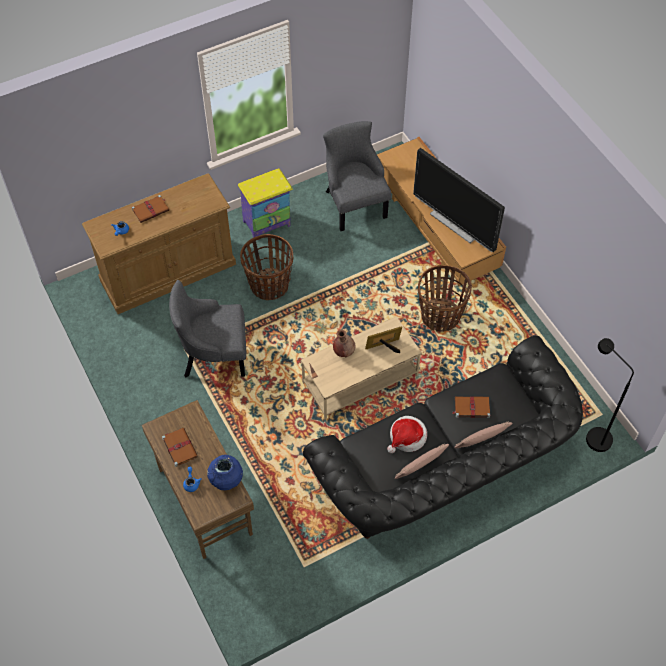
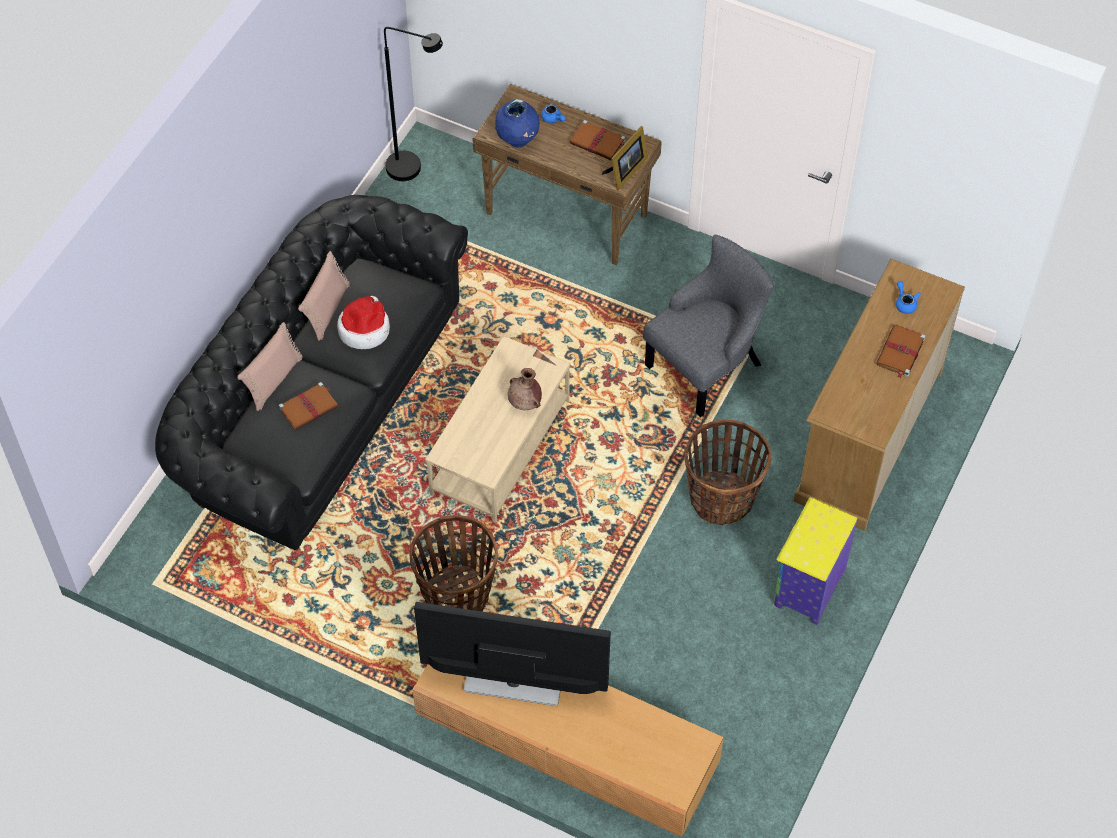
camera: 145 degrees right, 0 degrees up
grey armchair [323,121,391,231] -> none
picture frame [365,326,402,353] -> picture frame moved to [602,126,648,191]
black floor lamp [586,338,634,452] -> black floor lamp moved to [384,27,443,181]

